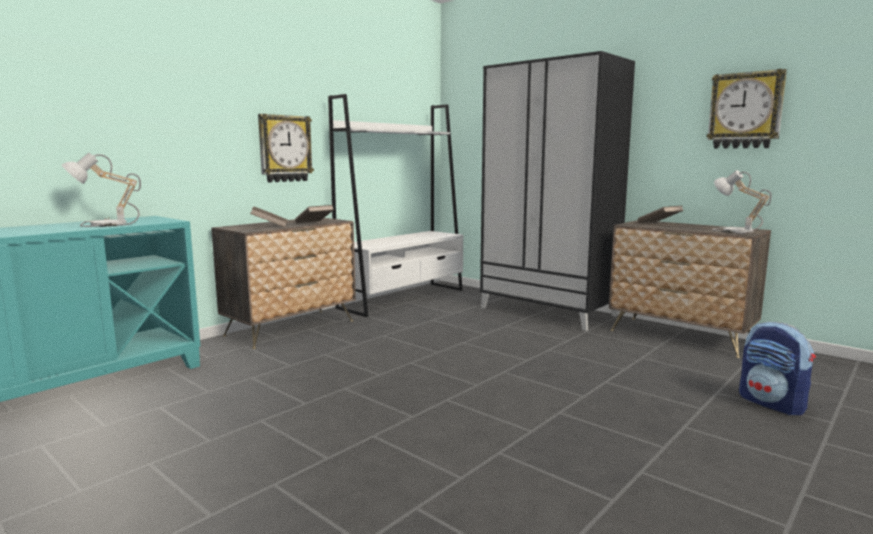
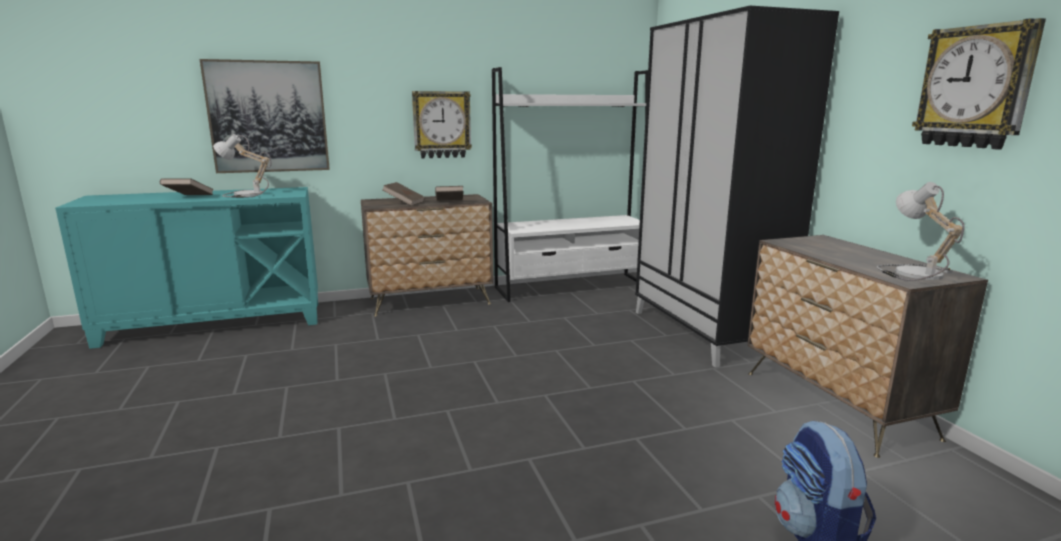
camera: 30 degrees right, 5 degrees up
brown book [638,205,684,223] -> brown book moved to [160,178,214,195]
none -> picture [200,59,330,173]

